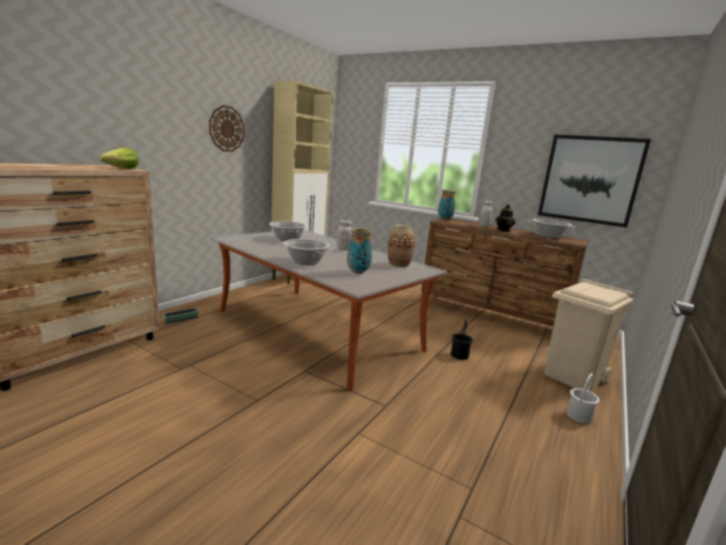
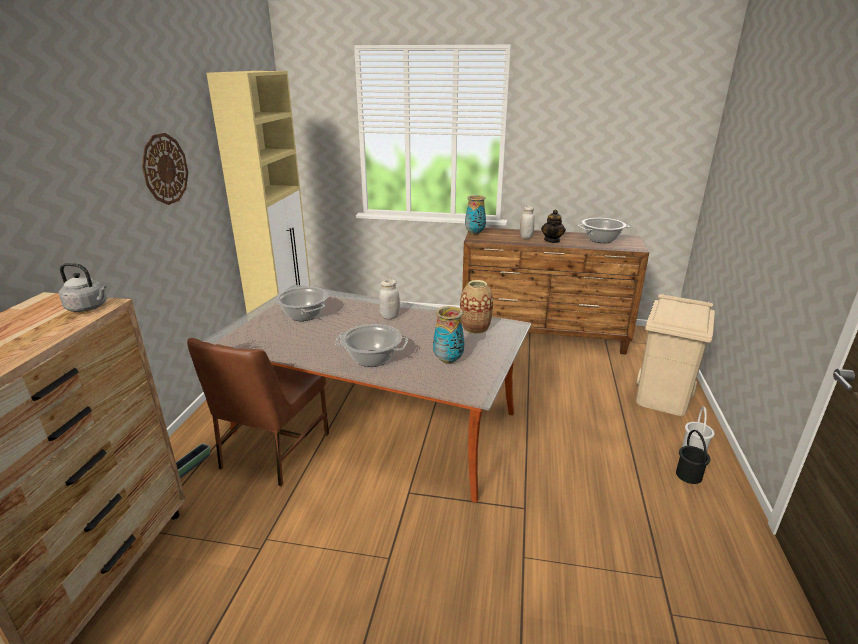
camera: 20 degrees left, 10 degrees up
lettuce [99,148,139,169] -> grey kettle [59,263,107,312]
black bucket [451,320,473,360] -> black bucket moved to [676,430,710,484]
picture [538,135,651,228] -> none
none -> brown chair [187,338,329,486]

